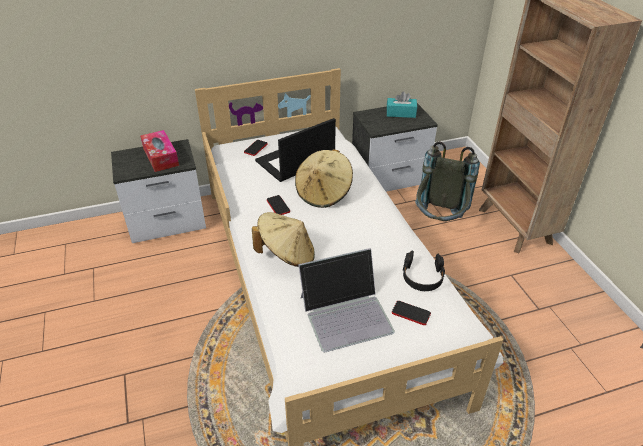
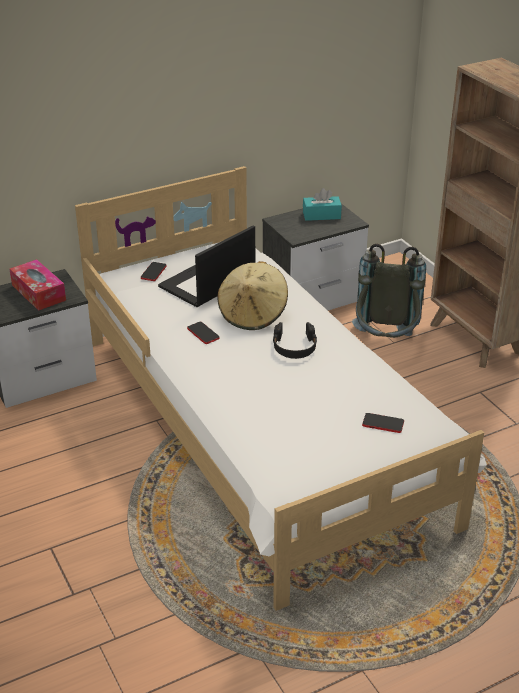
camera: 10 degrees left, 5 degrees down
beige hat [252,212,315,267] -> none
laptop [298,248,395,352] -> none
black headphones [402,251,445,291] -> black headphones moved to [273,322,317,359]

